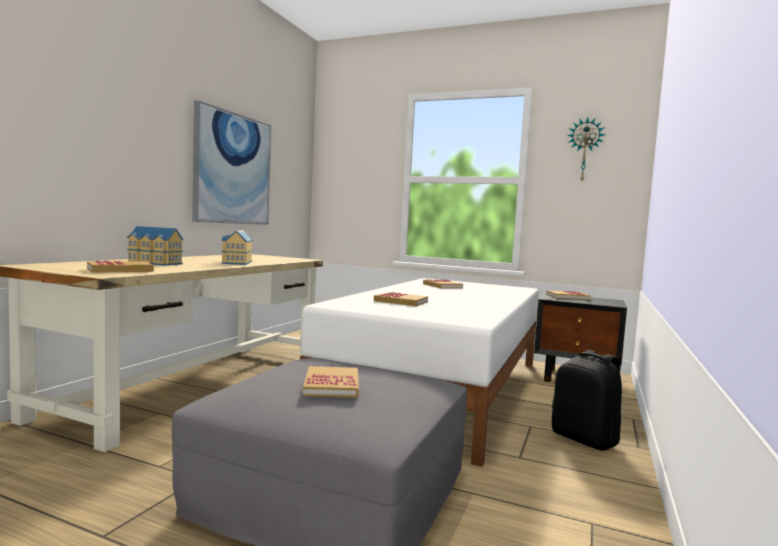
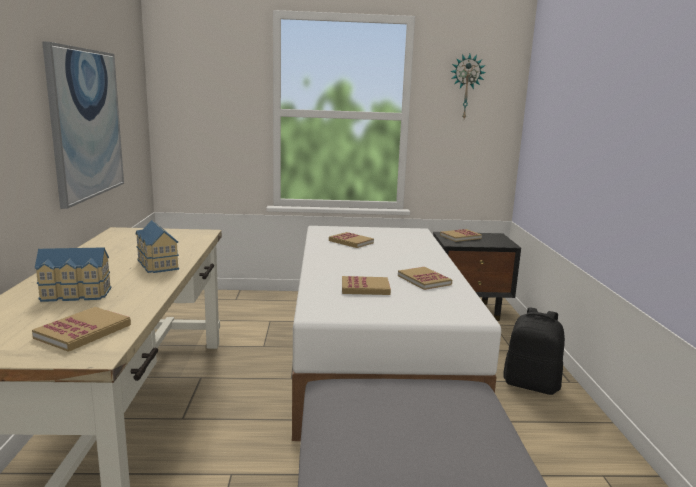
camera: 25 degrees left, 10 degrees up
book [303,366,359,398] -> book moved to [398,267,452,290]

